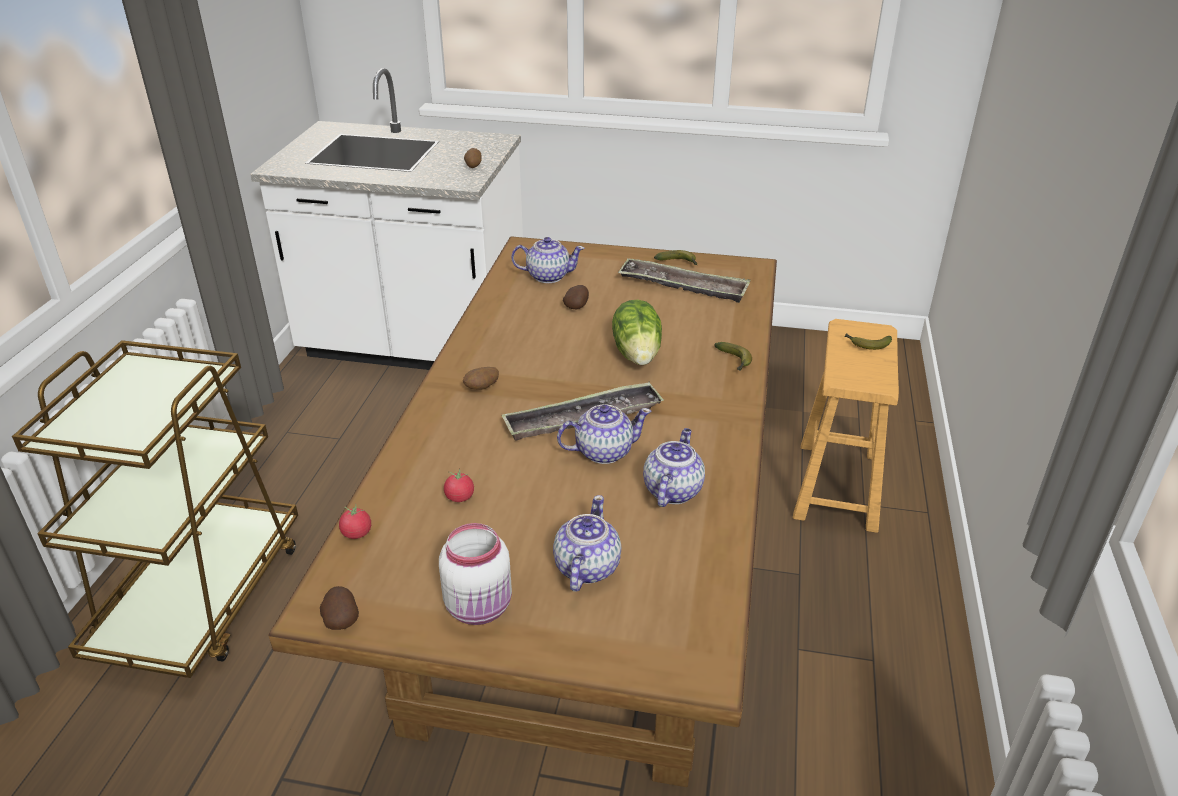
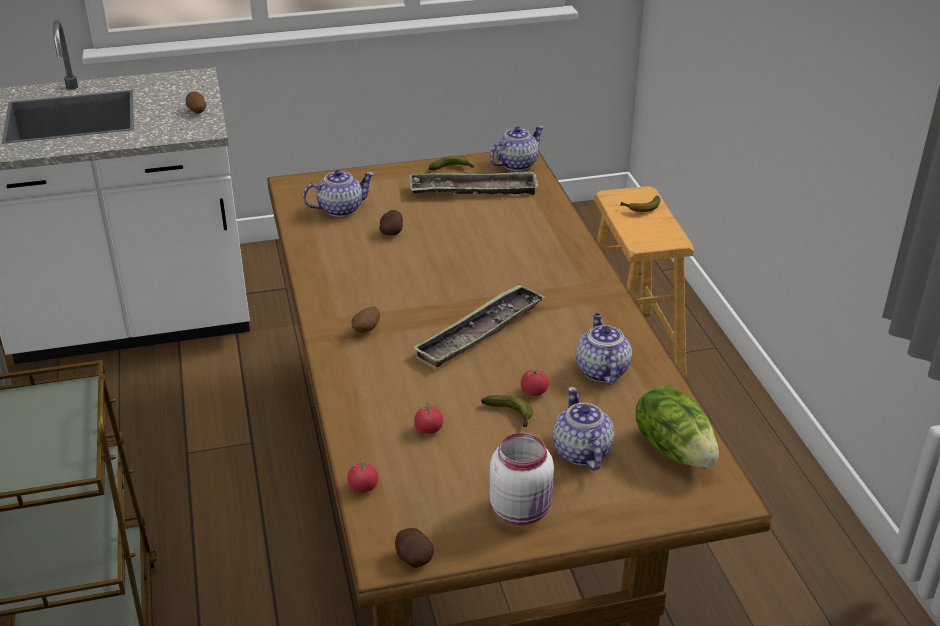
camera: 25 degrees left, 0 degrees up
teapot [557,404,651,464] -> teapot moved to [490,126,544,171]
lettuce [612,300,662,365] -> lettuce moved to [635,386,719,468]
banana [714,342,752,371] -> banana moved to [481,395,533,428]
none -> tomato [521,367,548,396]

